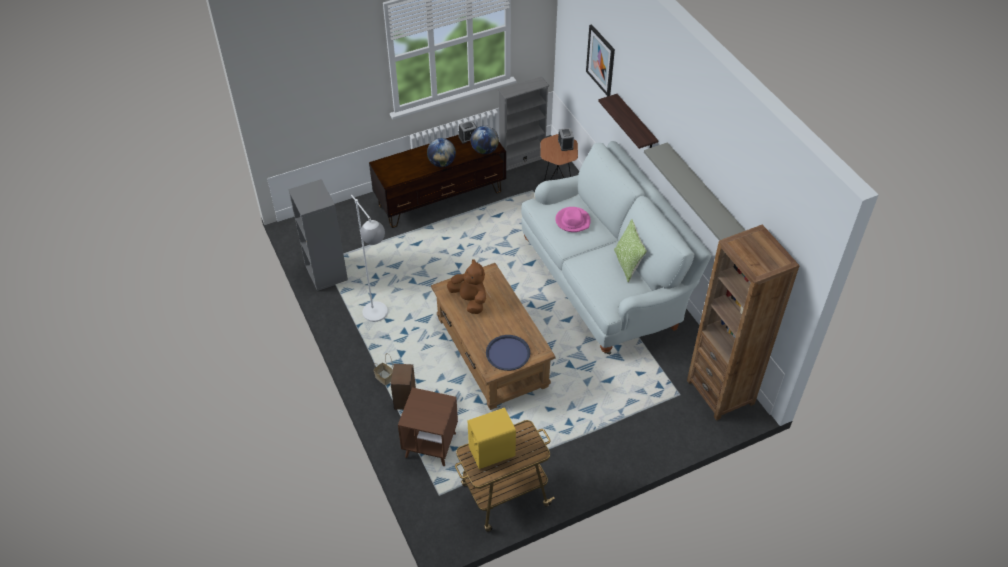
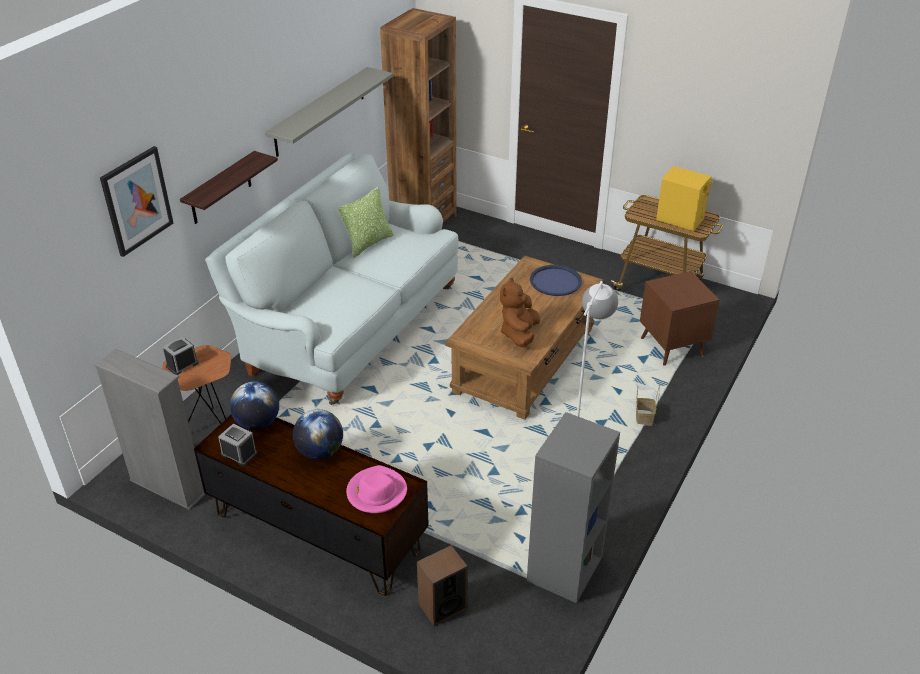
camera: 125 degrees left, 10 degrees down
speaker [391,364,416,410] -> speaker moved to [417,545,468,626]
pink hat [555,207,591,232] -> pink hat moved to [346,465,407,513]

